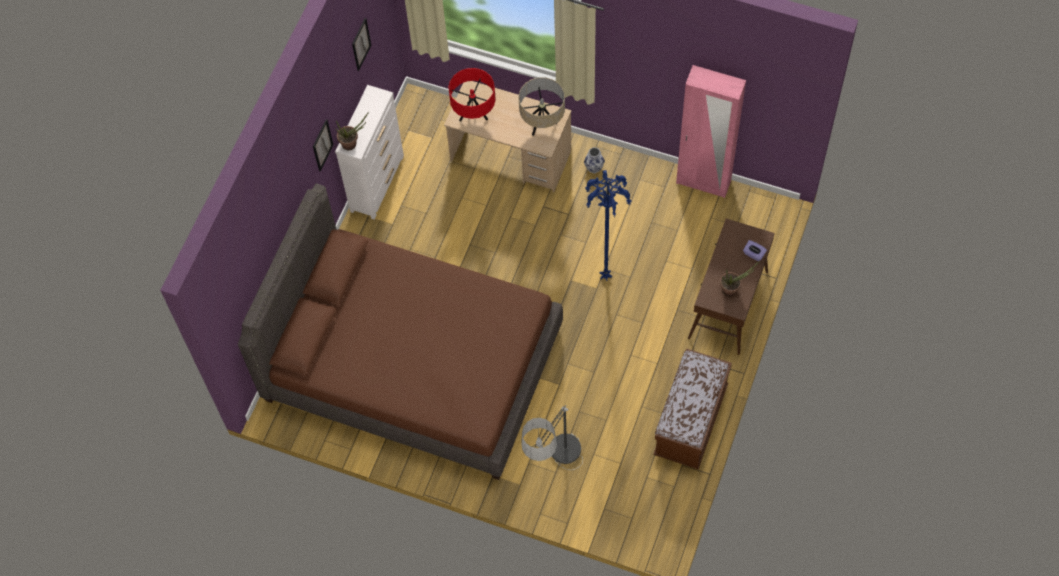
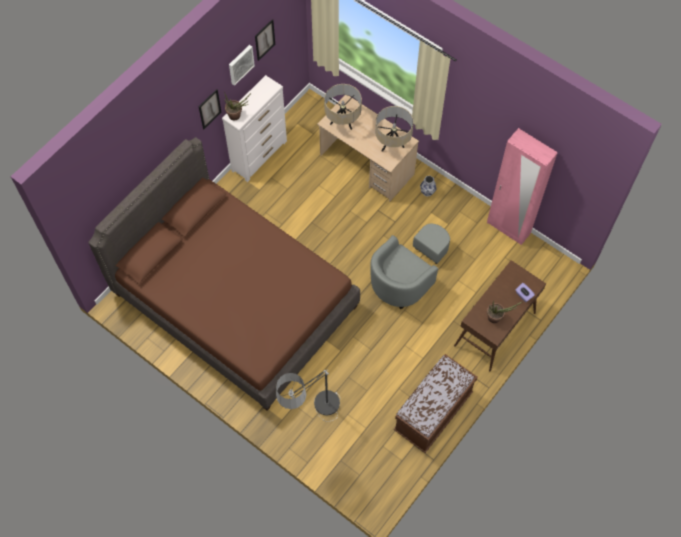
camera: 15 degrees right, 0 degrees up
red table lamp [448,68,496,122] -> beige table lamp [324,84,362,130]
blue floor lamp [585,170,632,281] -> grey armchair [370,224,450,309]
none -> picture [229,45,255,86]

